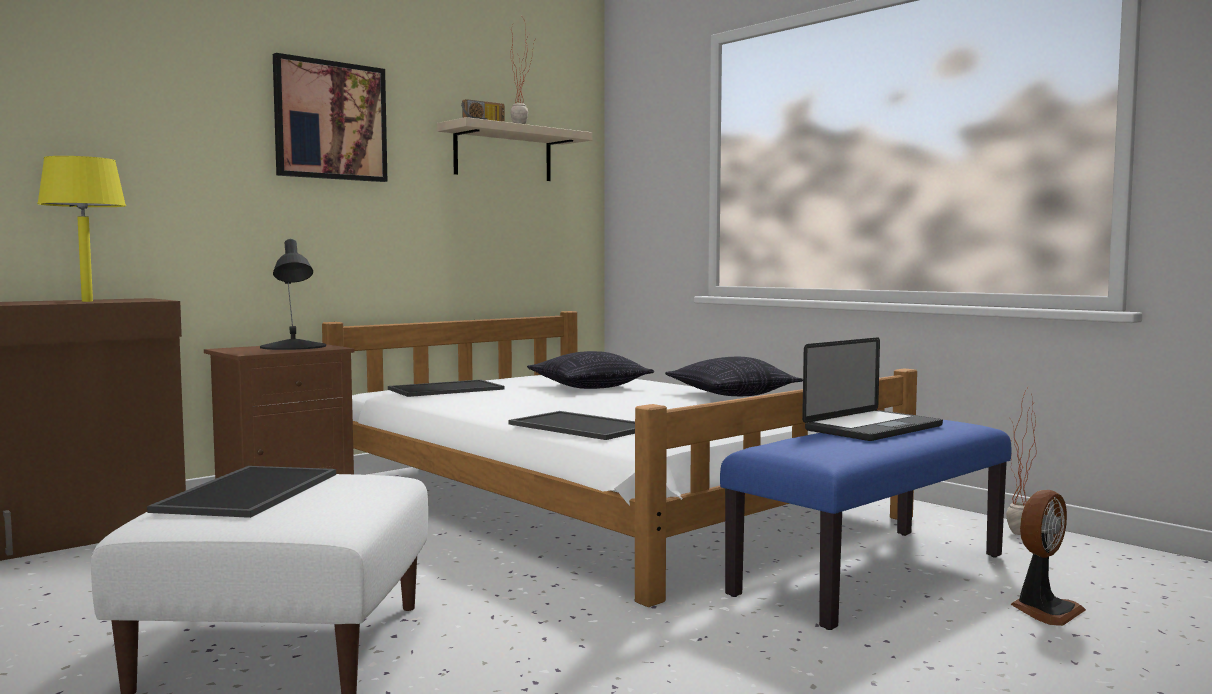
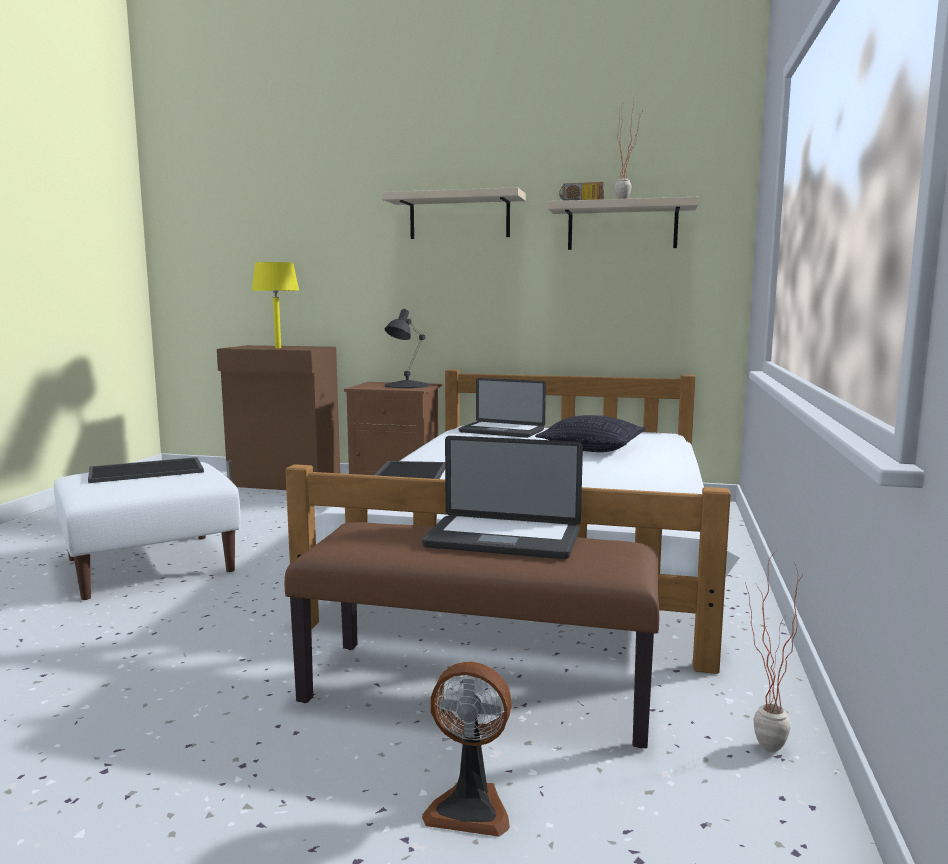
camera: 55 degrees right, 5 degrees up
picture [273,53,388,182] -> beige shelf [382,187,526,239]
tray [388,380,505,397] -> laptop [458,378,546,438]
pillow [665,357,803,396] -> none
blue bench [720,420,1012,630] -> brown bench [284,522,659,748]

